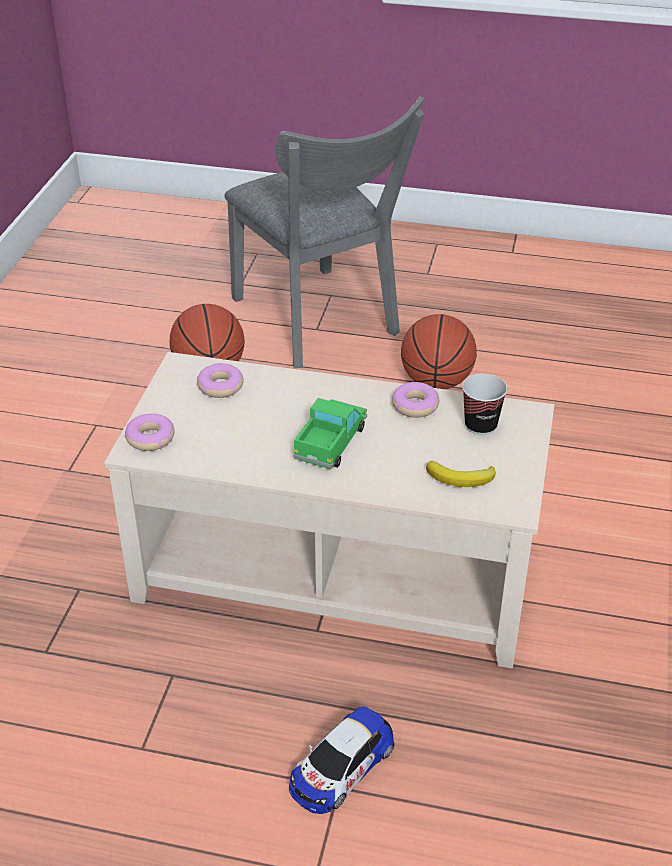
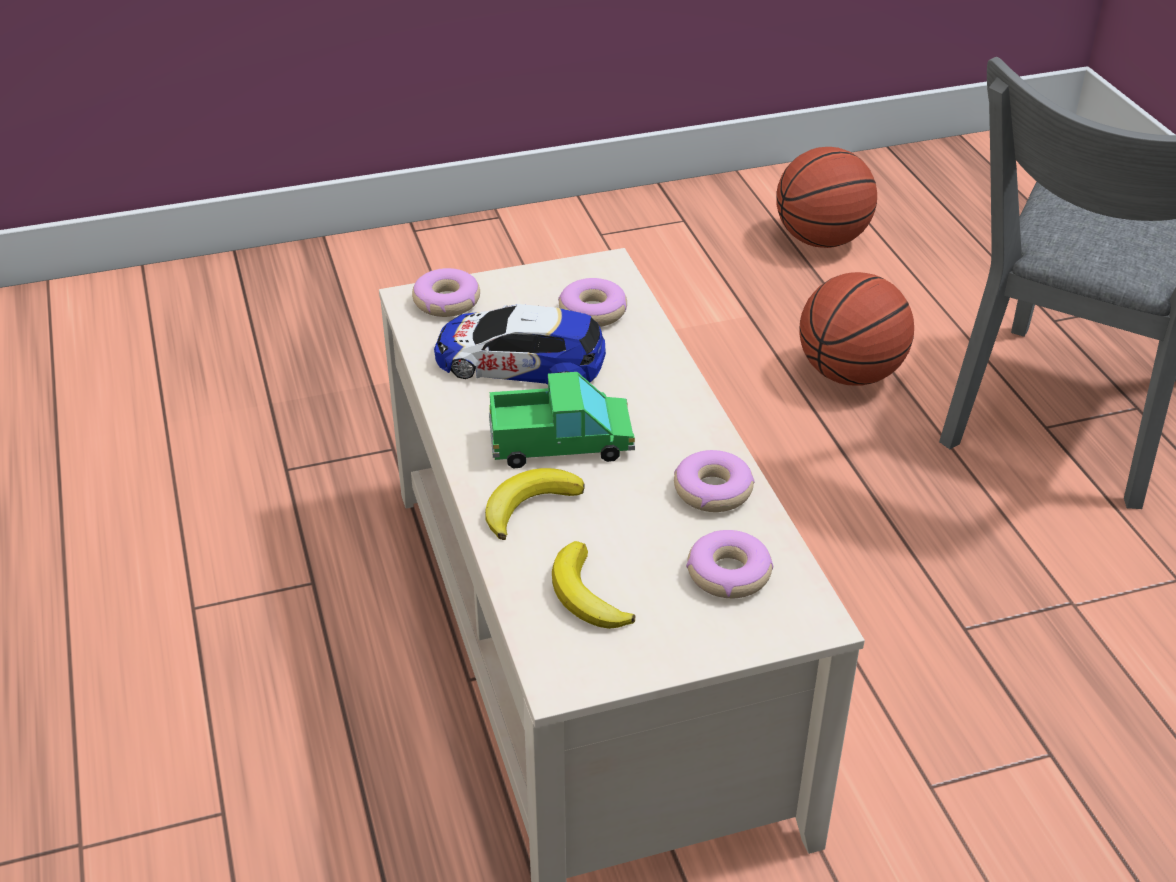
camera: 60 degrees right, 0 degrees up
toy car [289,706,395,814] -> toy car moved to [434,304,606,384]
basketball [401,314,477,389] -> basketball moved to [776,147,877,248]
cup [462,373,507,435] -> donut [686,530,773,598]
none -> banana [485,468,585,540]

